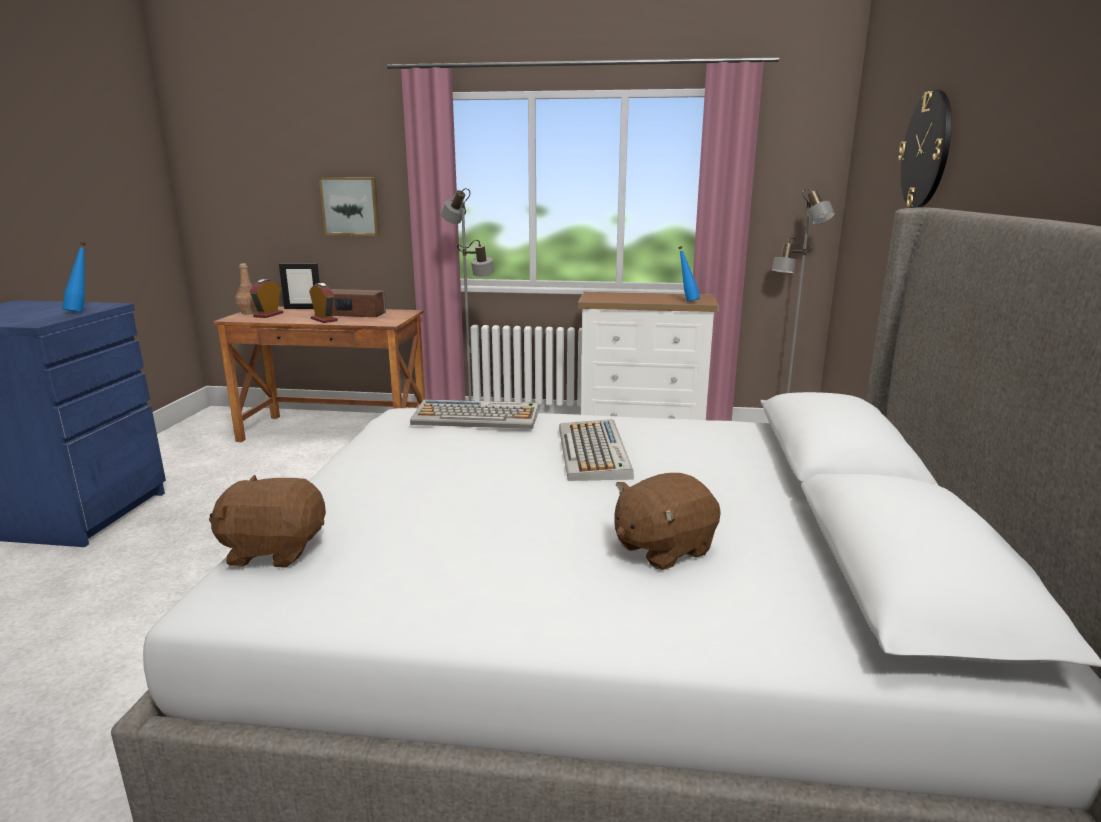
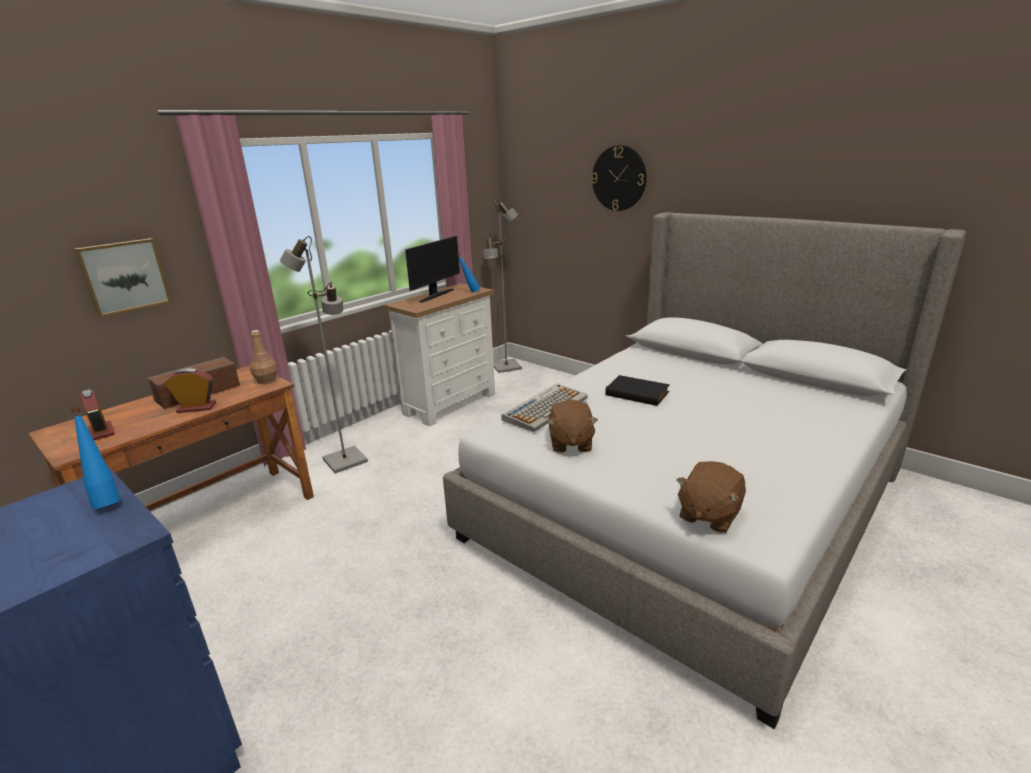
camera: 55 degrees left, 5 degrees up
brown bottle [235,263,258,314] -> brown bottle moved to [250,330,277,384]
picture frame [279,263,320,309] -> none
keyboard [559,419,634,481] -> black book [605,375,670,406]
brown plush toy [614,473,721,570] -> brown plush toy moved to [547,400,598,453]
none -> monitor [405,236,460,302]

